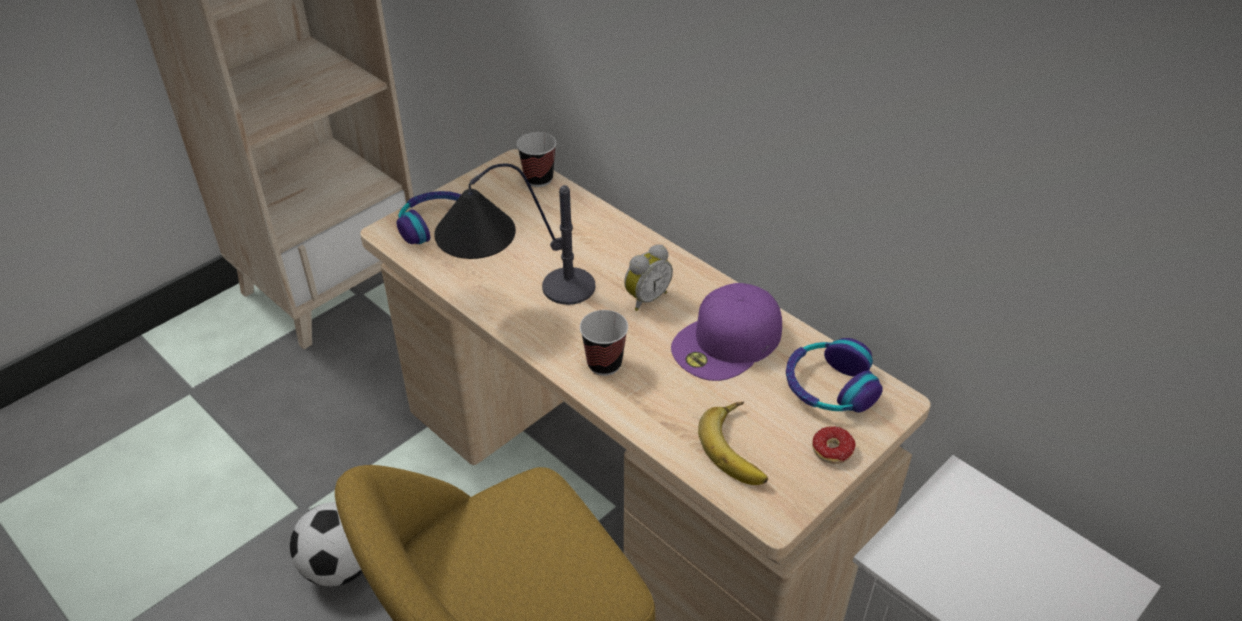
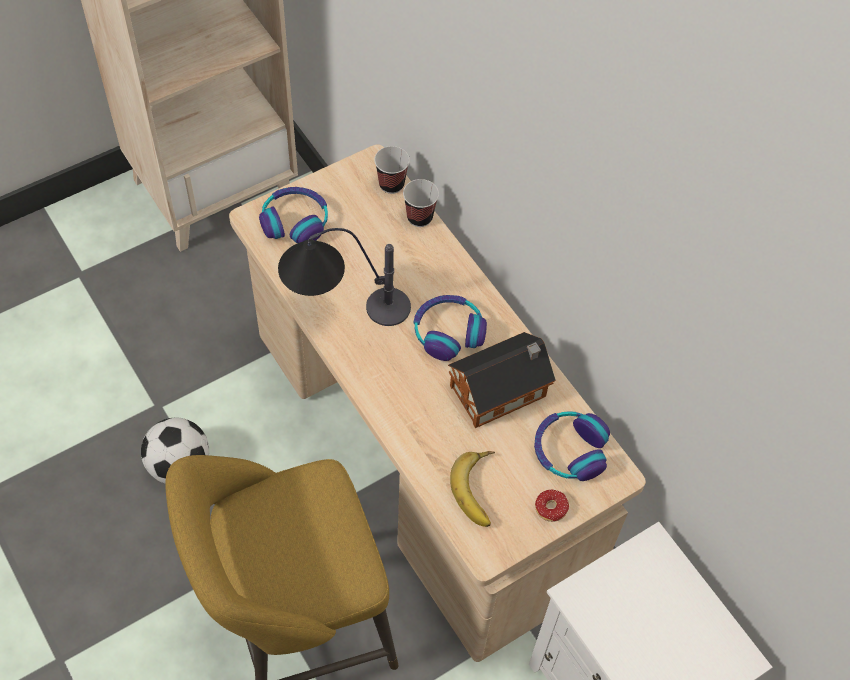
camera: 10 degrees right, 15 degrees up
cup [580,310,628,376] -> cup moved to [403,179,439,227]
alarm clock [624,245,673,311] -> headphones [414,295,487,361]
purple cap [671,283,782,381] -> toy house [448,332,556,428]

